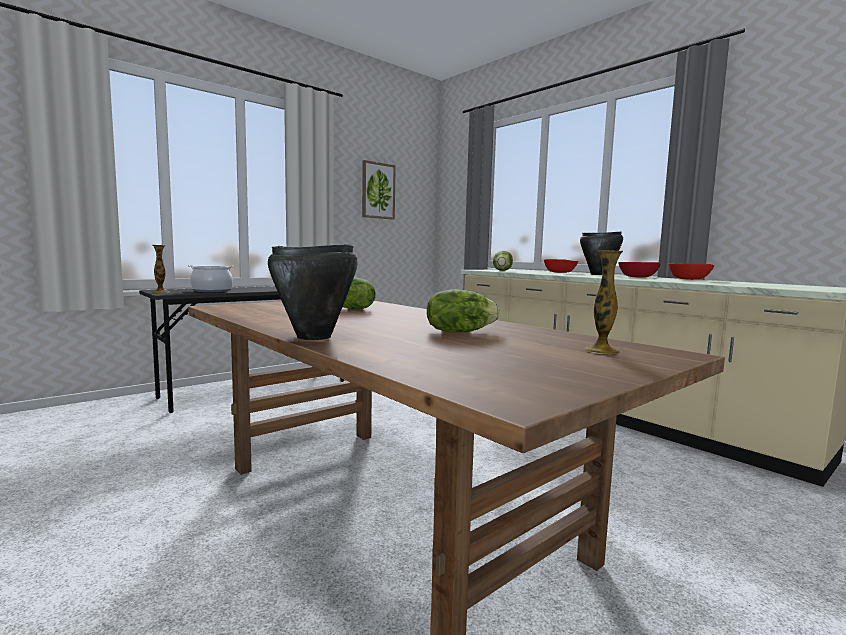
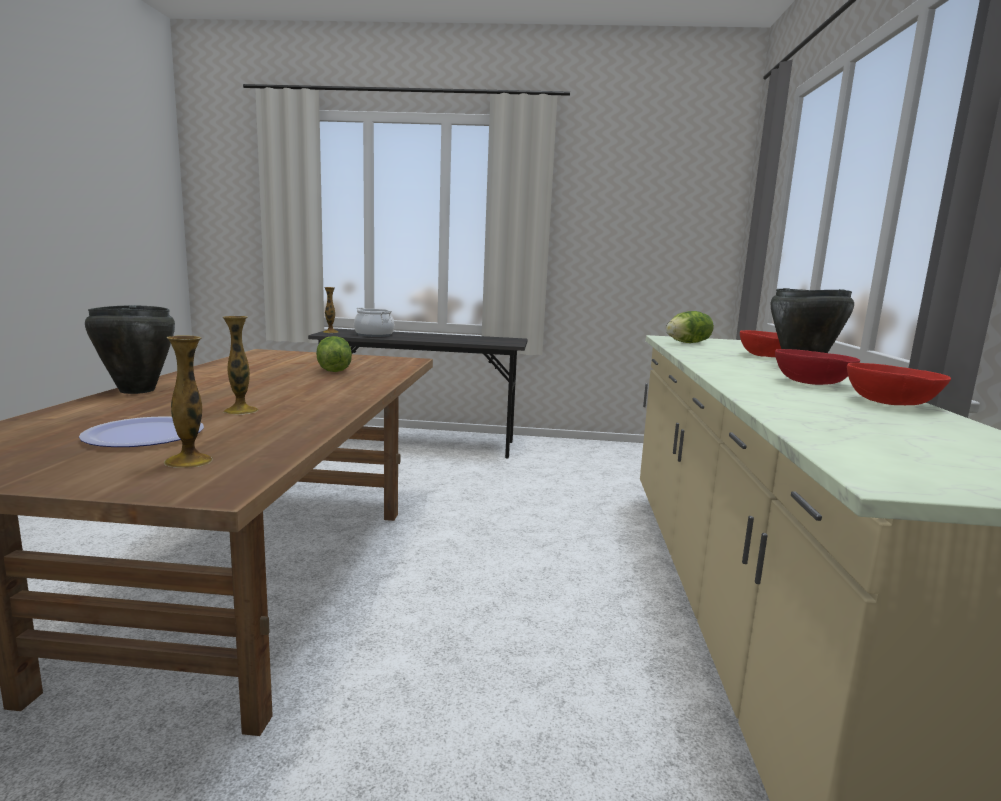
camera: 45 degrees right, 5 degrees up
picture [362,160,396,220] -> none
lettuce [427,289,500,332] -> vase [223,316,259,415]
none -> plate [79,417,204,447]

